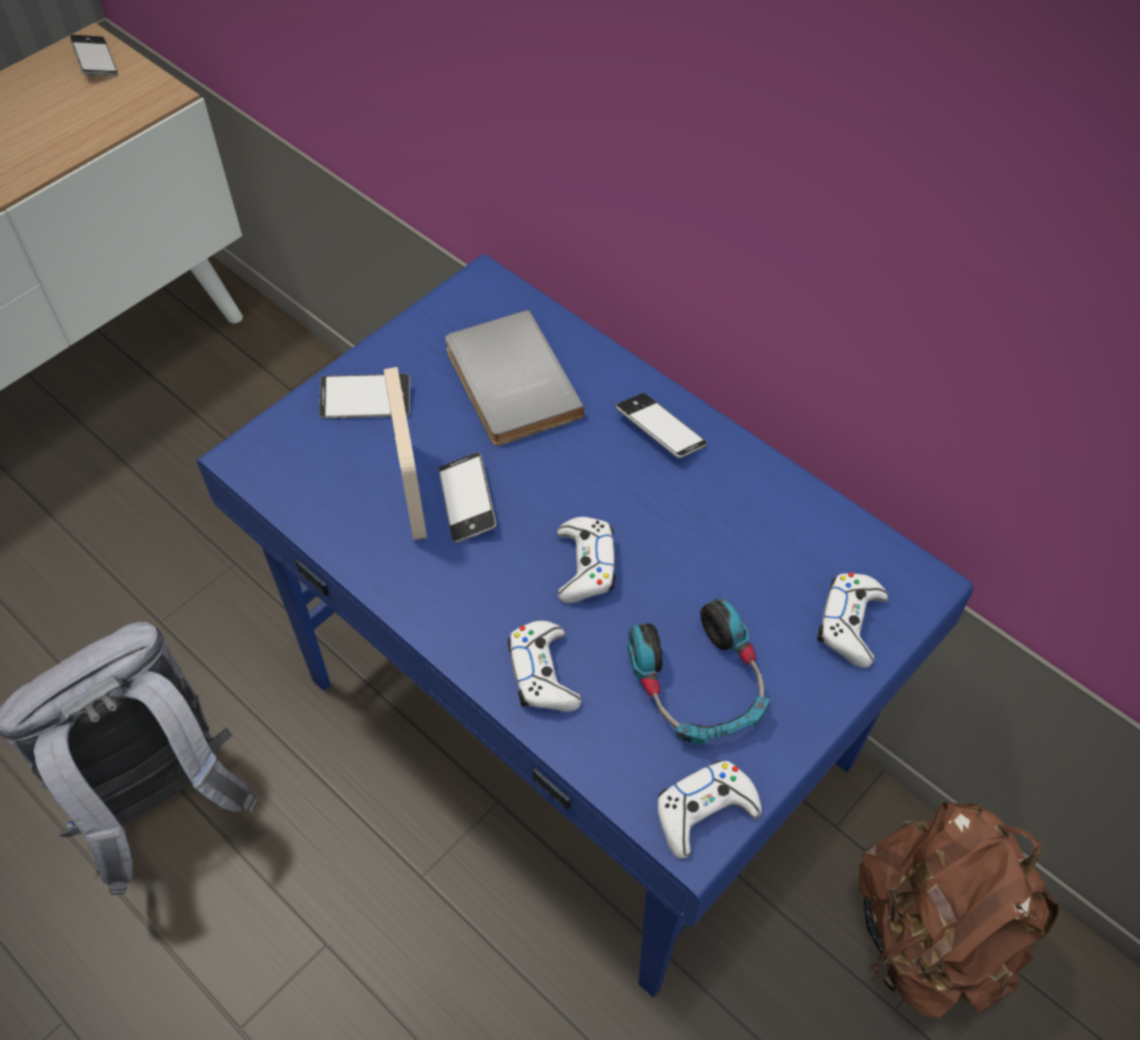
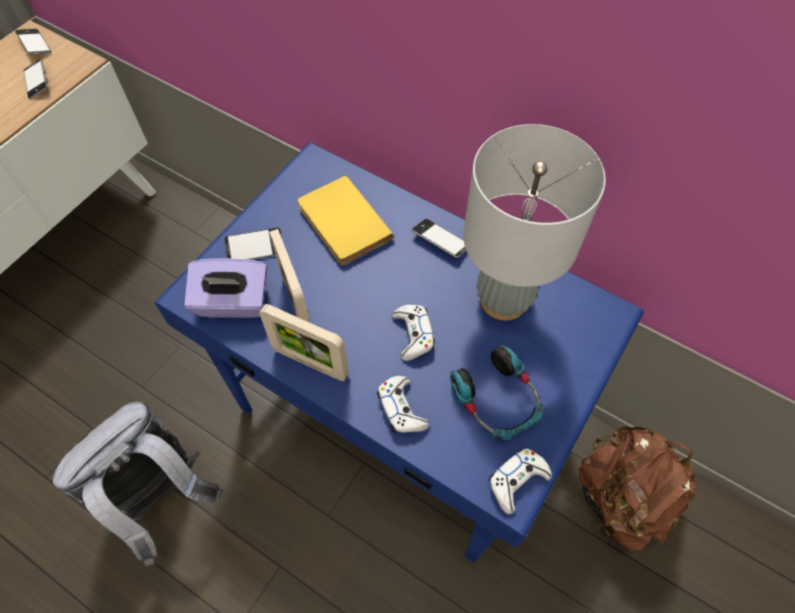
camera: 10 degrees left, 5 degrees up
phone [438,452,497,543] -> phone moved to [23,59,48,99]
grey book [445,310,585,446] -> yellow book [298,175,393,265]
white game controller [817,573,888,668] -> none
none -> purple tissue box [184,258,267,318]
none -> picture frame [259,304,349,381]
none -> grey table lamp [463,124,606,321]

